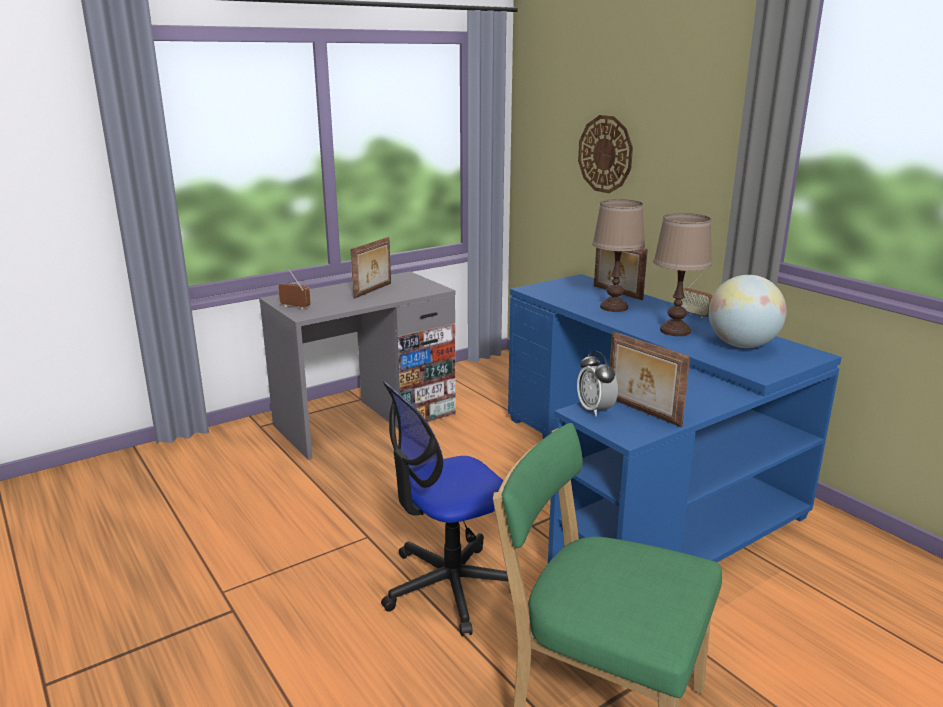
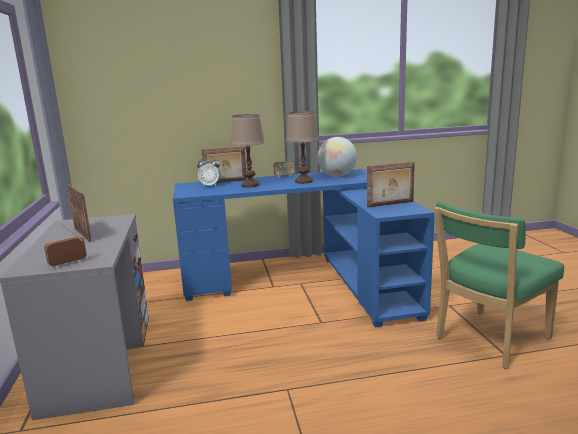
camera: 65 degrees left, 5 degrees down
office chair [381,381,511,636] -> none
alarm clock [577,351,618,416] -> alarm clock moved to [197,156,221,187]
wall clock [578,115,633,193] -> none

